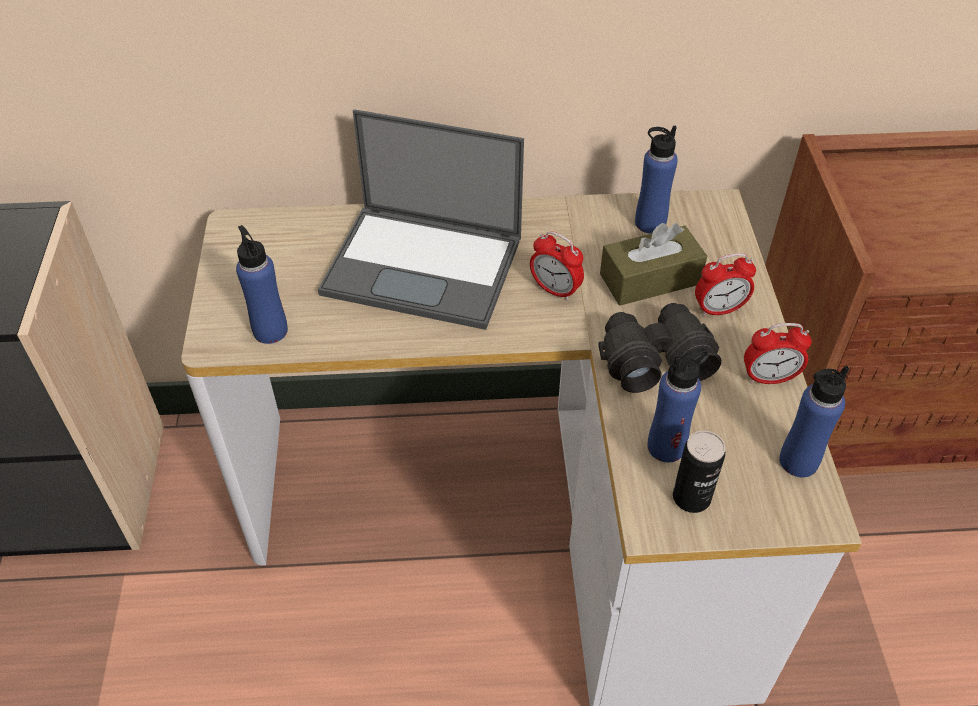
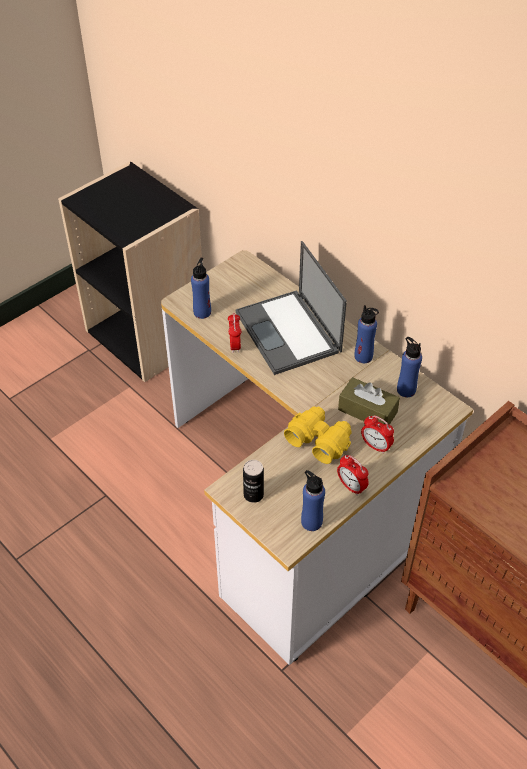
camera: 50 degrees right, 0 degrees up
alarm clock [530,231,584,301] -> alarm clock moved to [228,313,241,353]
black binoculars [598,303,721,393] -> yellow binoculars [284,407,352,464]
blue bottle [648,348,708,462] -> blue bottle moved to [354,305,379,363]

